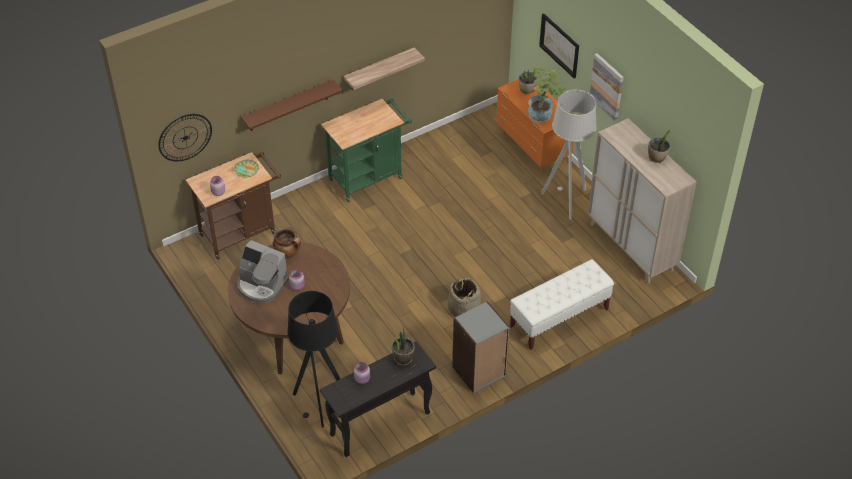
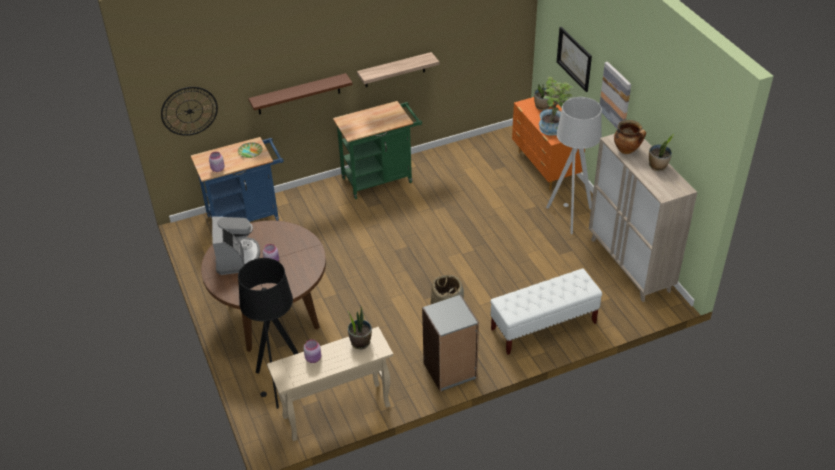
camera: 10 degrees right, 5 degrees down
brown cart [186,152,281,259] -> blue cart [191,137,284,222]
coffee machine [237,240,289,303] -> coffee machine turned 135 degrees counterclockwise [212,216,260,275]
cooking pot [273,227,301,259] -> cooking pot moved to [614,120,646,154]
black console table [320,342,436,457] -> beige console table [267,327,393,441]

